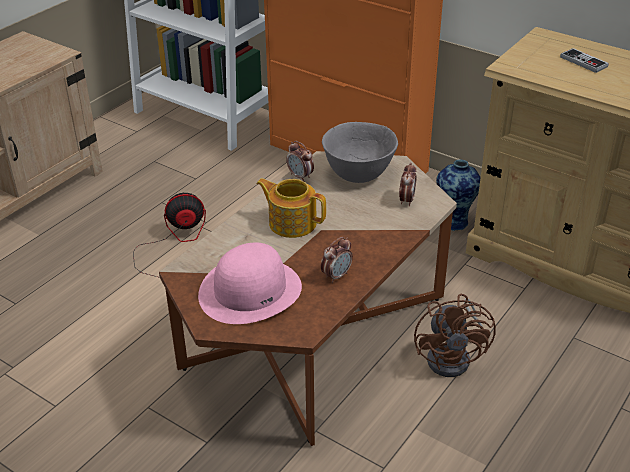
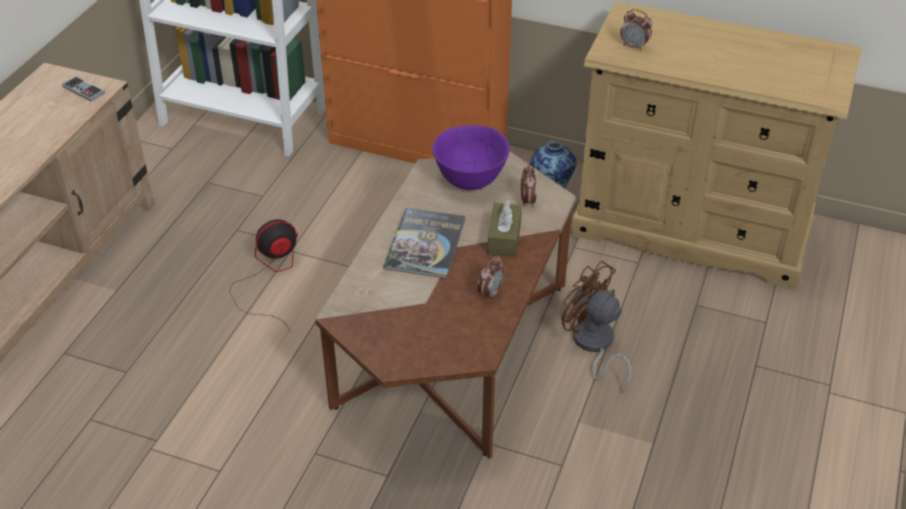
camera: 15 degrees left, 5 degrees up
pink hat [198,242,302,324] -> none
teapot [256,179,326,238] -> book [383,208,466,279]
alarm clock [286,141,314,181] -> alarm clock moved to [620,9,652,51]
grey bowl [322,122,398,183] -> purple bowl [432,125,510,190]
brown fan [414,294,496,377] -> brown fan turned 150 degrees clockwise [561,261,632,393]
game controller [560,48,609,73] -> game controller moved to [62,76,105,102]
none -> brown tissue box [488,200,522,257]

